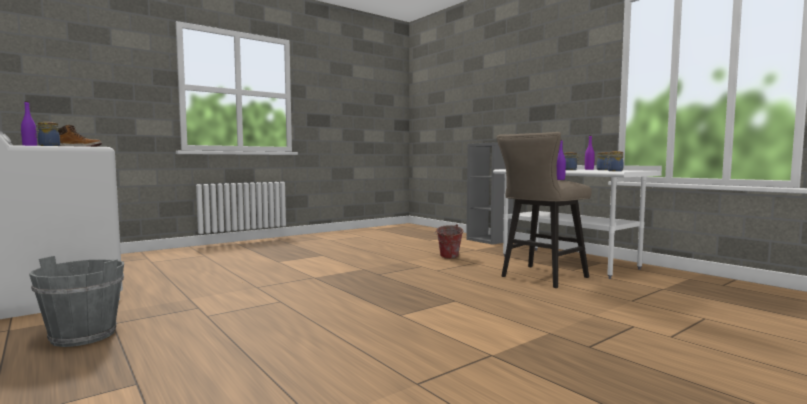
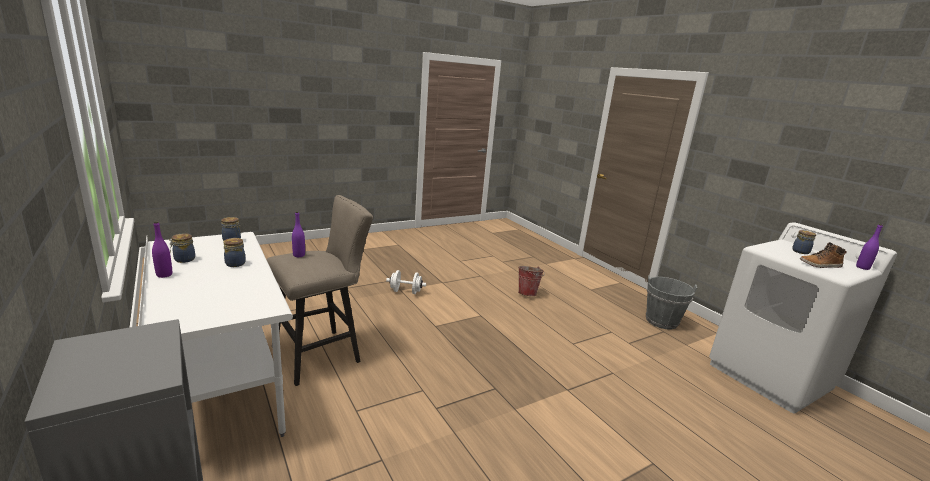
camera: 175 degrees left, 15 degrees up
bucket [436,224,463,259] -> bucket moved to [518,266,545,296]
none -> white dumbbell [386,270,426,294]

